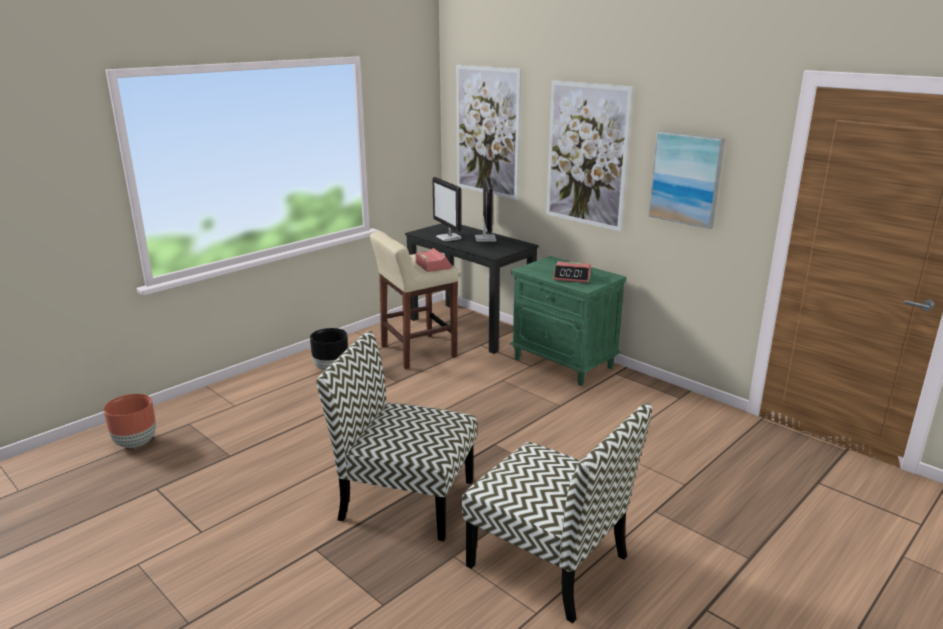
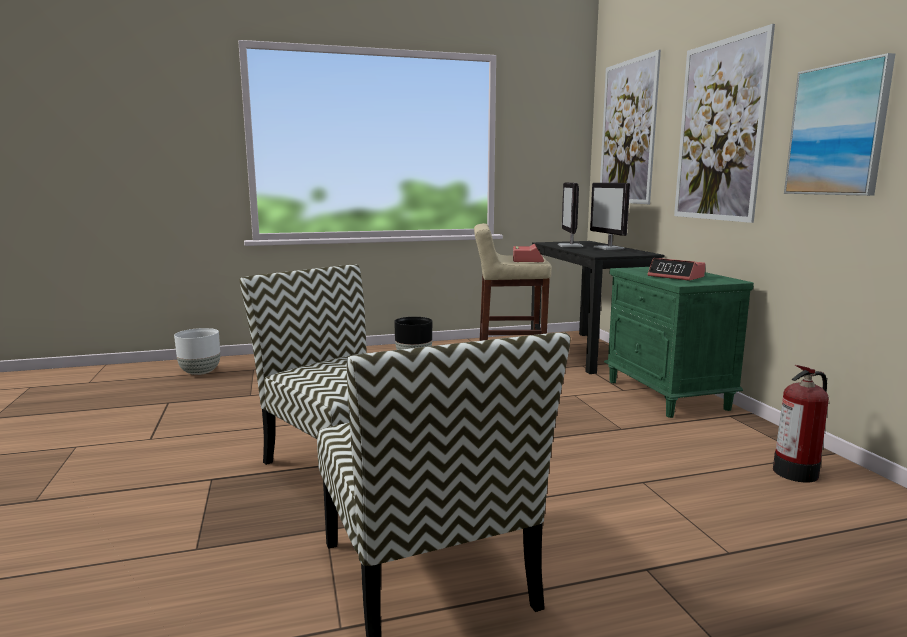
camera: 30 degrees right, 10 degrees down
brown planter [103,394,156,448] -> white planter [174,328,220,375]
monitor [475,176,497,242] -> monitor turned 135 degrees clockwise [590,183,630,250]
none -> fire extinguisher [773,365,829,483]

